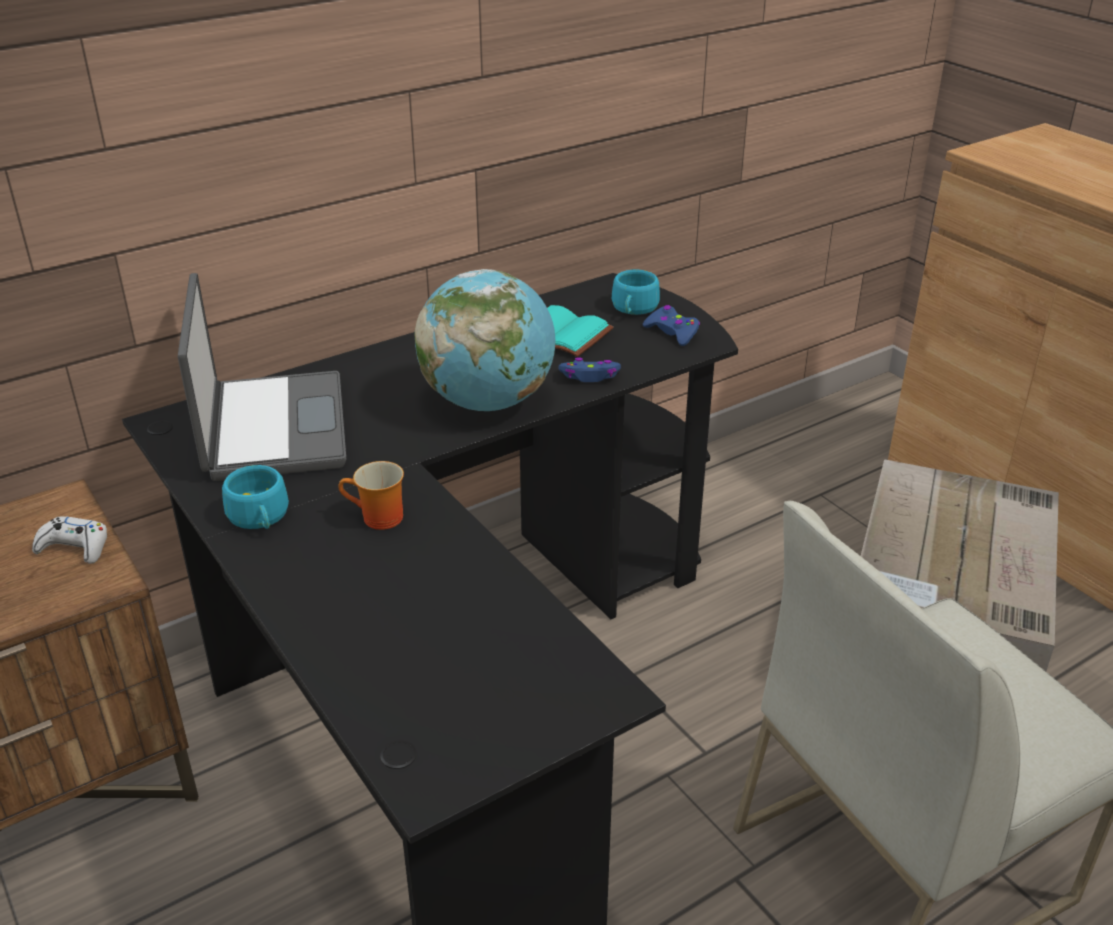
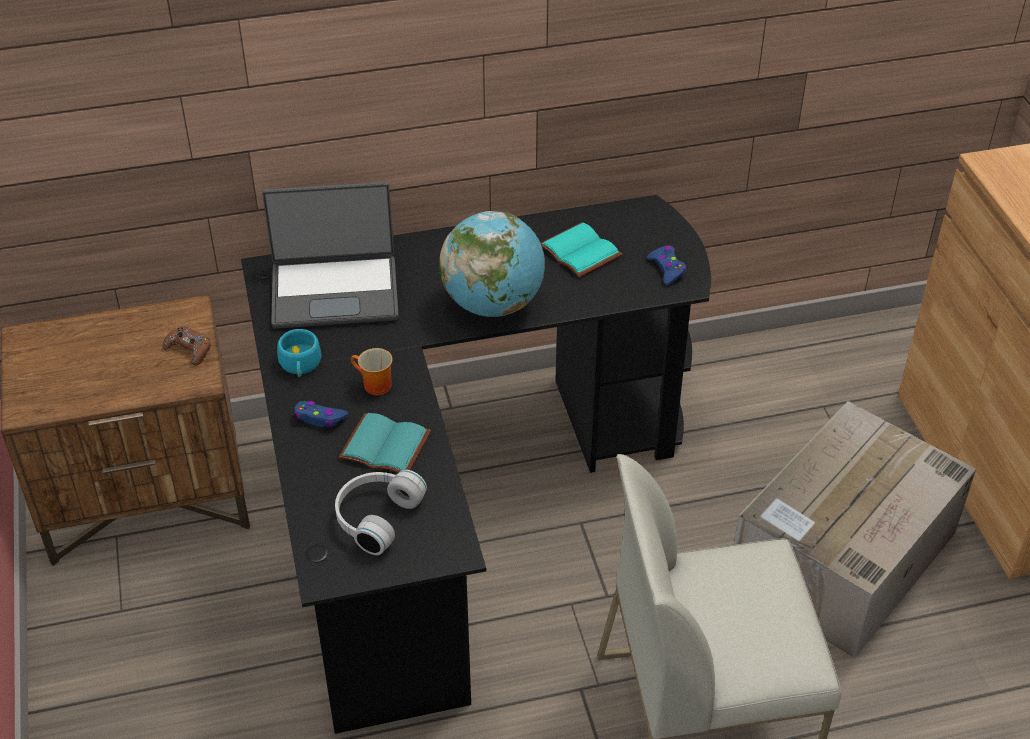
camera: 20 degrees right, 10 degrees up
white game controller [32,516,107,564] -> brown game controller [163,326,211,365]
laptop [178,273,346,481] -> laptop turned 75 degrees clockwise [262,182,399,329]
blue game controller [558,357,621,382] -> blue game controller moved to [294,401,349,427]
turquoise cup [612,269,660,315] -> none
none -> white headphones [335,469,427,555]
none -> turquoise book [339,413,431,473]

